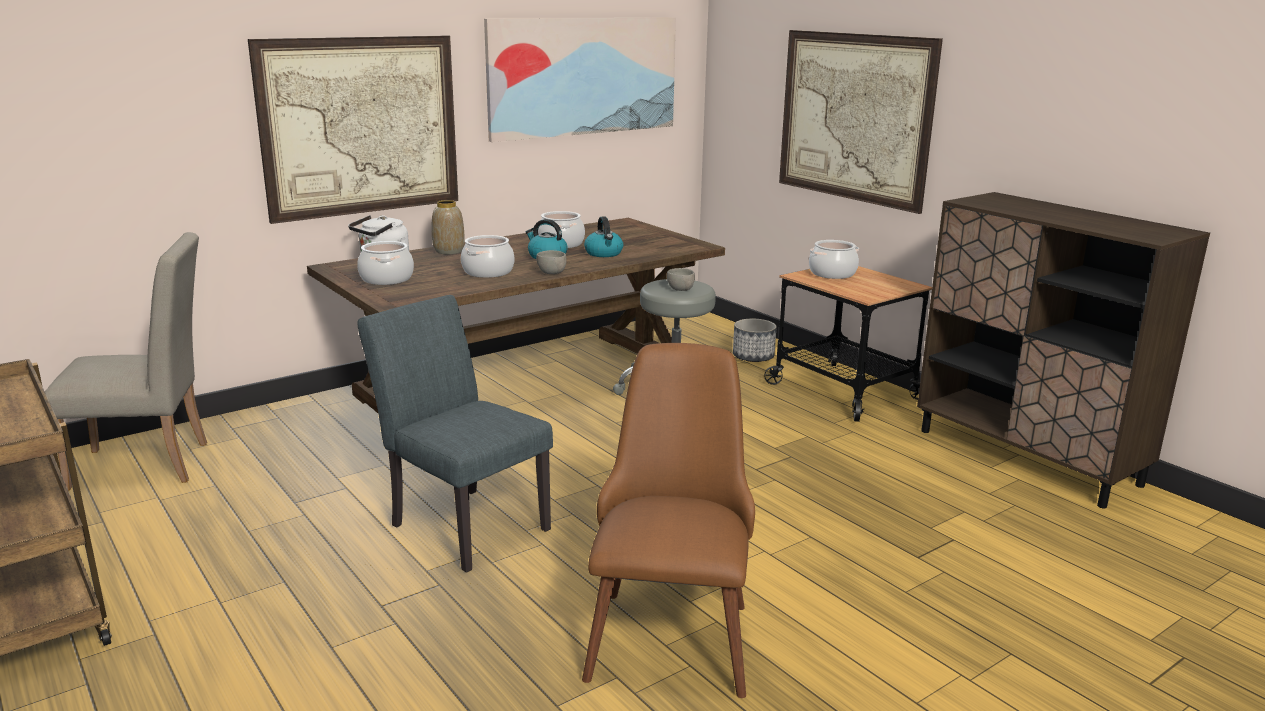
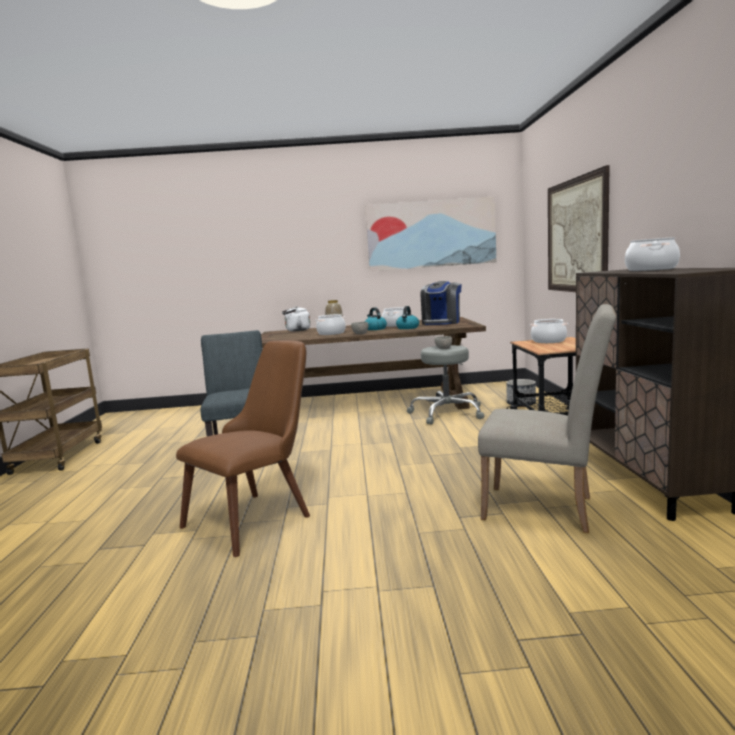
camera: 35 degrees right, 10 degrees down
beige chair [45,232,207,491] -> beige chair moved to [478,304,617,533]
picture [248,36,458,224] -> none
cooking pot [357,241,414,285] -> cooking pot moved to [625,237,680,271]
none -> coffee machine [421,281,462,325]

